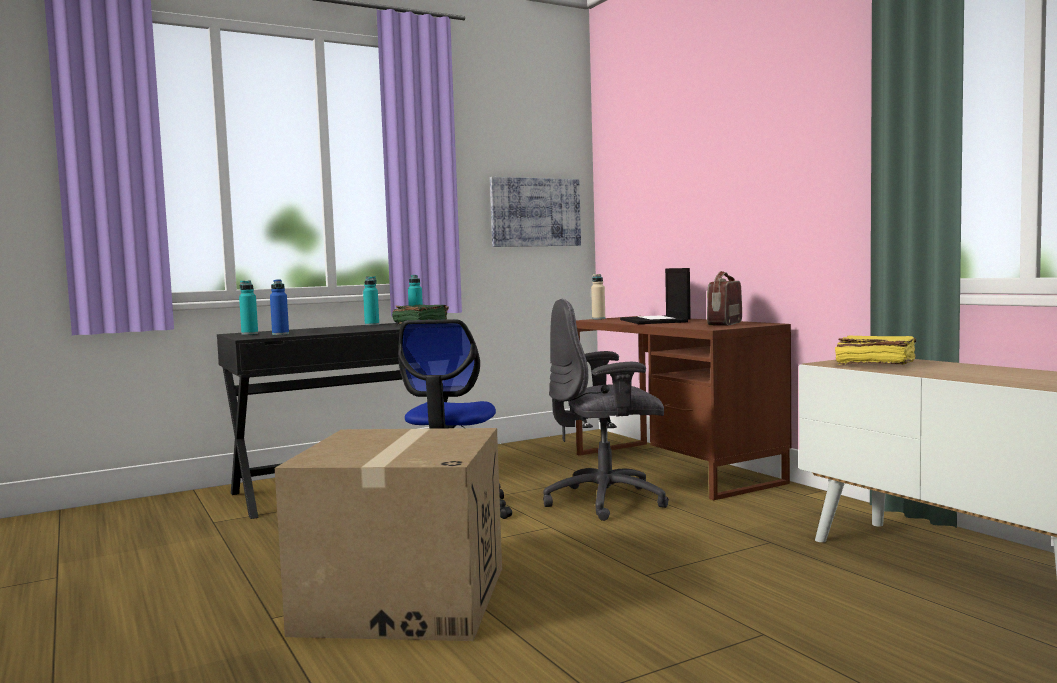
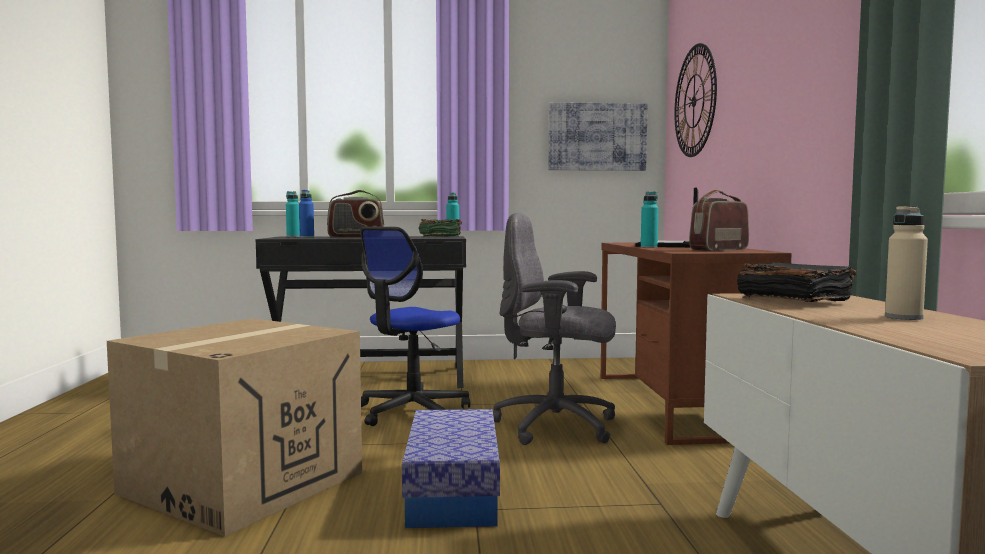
camera: 25 degrees right, 0 degrees up
turquoise bottle [363,276,379,325] -> turquoise bottle moved to [641,191,658,248]
beige bottle [591,274,605,320] -> beige bottle moved to [885,206,928,320]
yellow book [835,335,916,365] -> black book [737,262,857,302]
none -> radio [327,190,385,238]
none -> storage box [402,409,500,528]
none -> wall clock [674,43,717,157]

